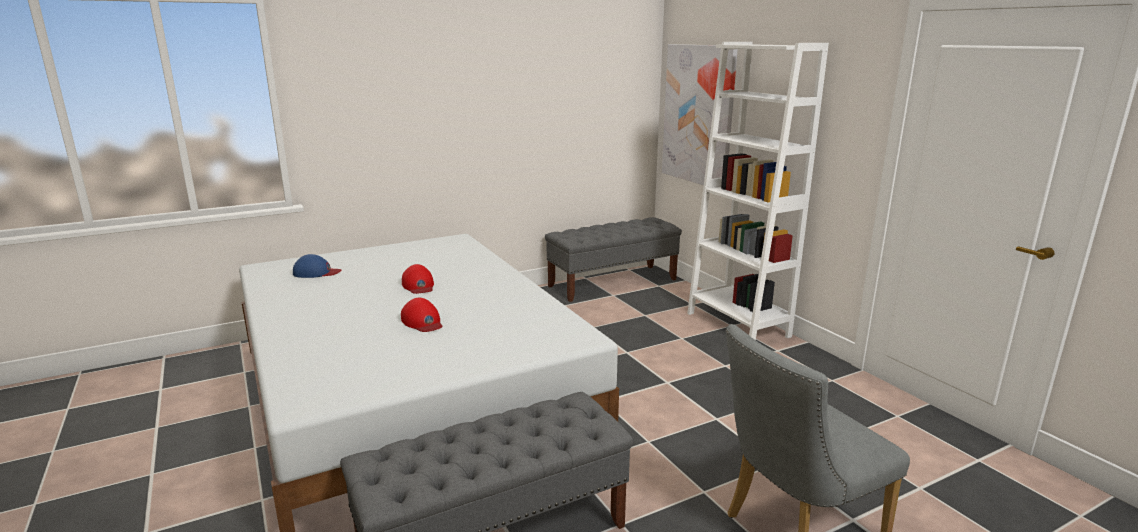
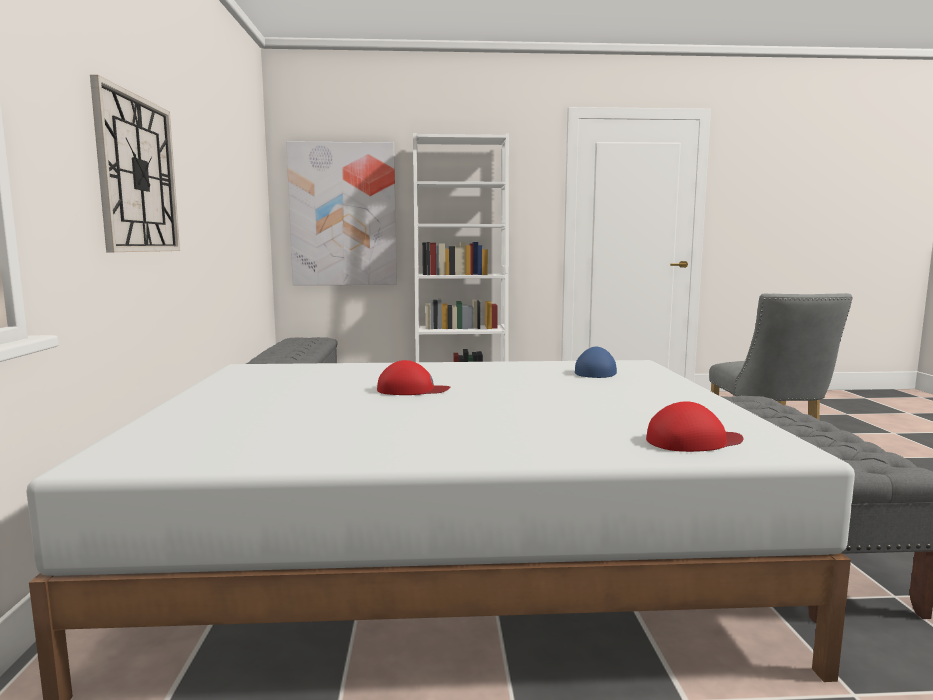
camera: 65 degrees left, 10 degrees down
blue cap [293,254,341,278] -> blue cap moved to [575,347,617,378]
red cap [401,298,443,332] -> red cap moved to [646,402,743,452]
none -> wall clock [90,75,180,252]

